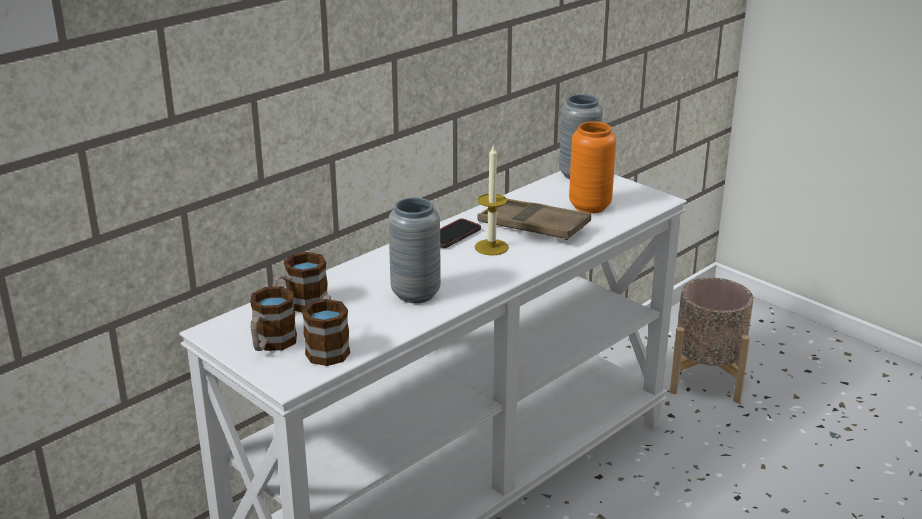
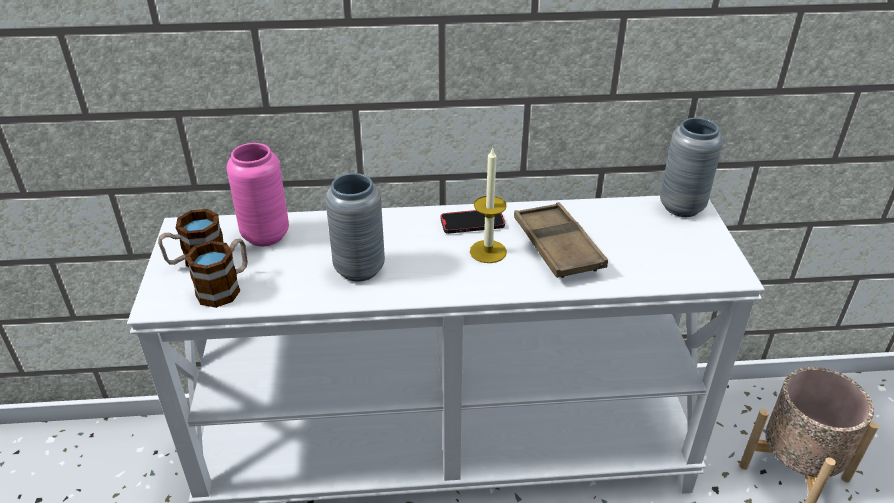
camera: 40 degrees right, 10 degrees up
mug [272,252,328,312] -> pink vase [227,143,289,246]
orange vase [569,121,616,213] -> none

